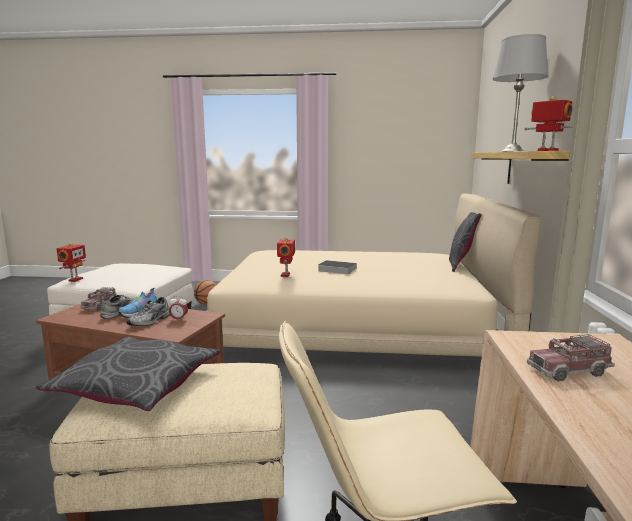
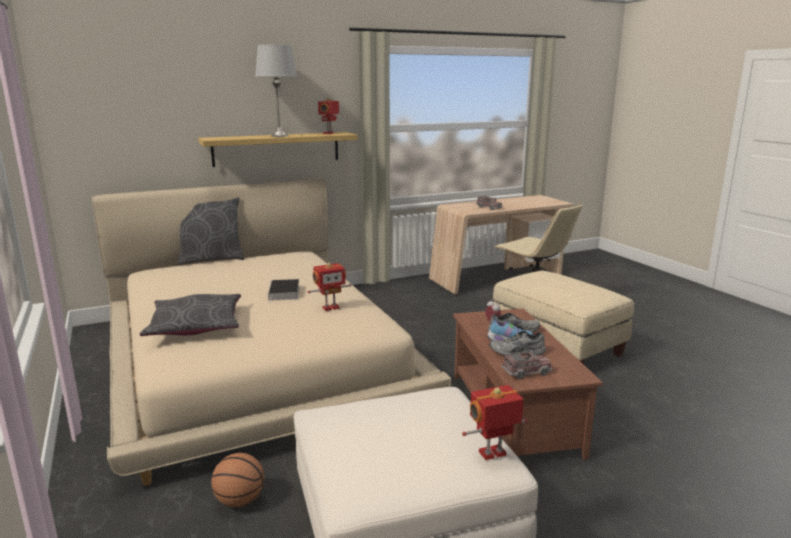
camera: 120 degrees left, 5 degrees up
grey pillow [36,337,220,411] -> grey pillow moved to [140,294,241,336]

